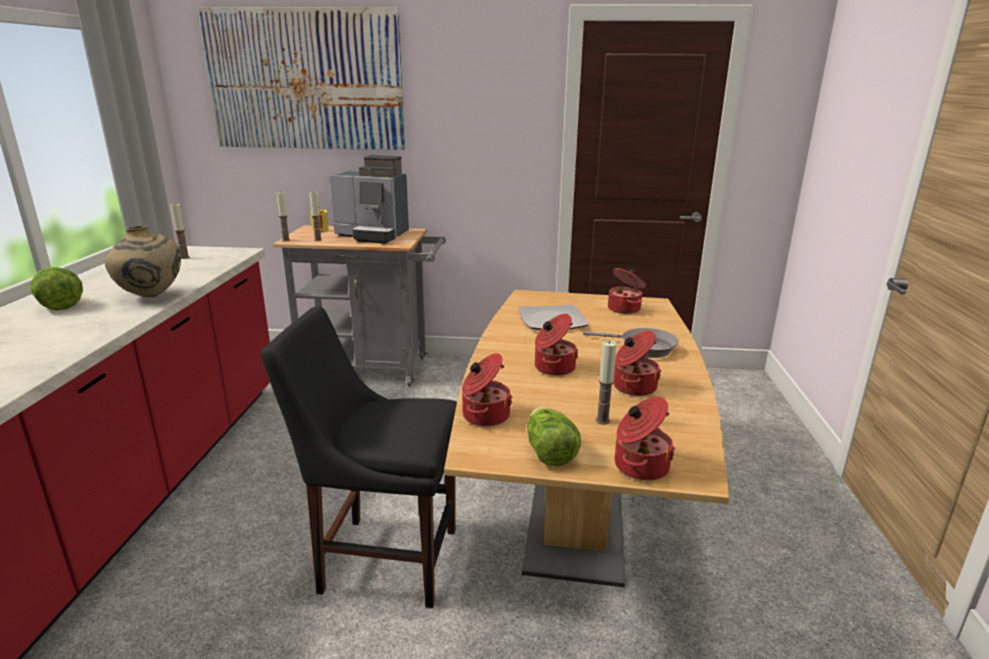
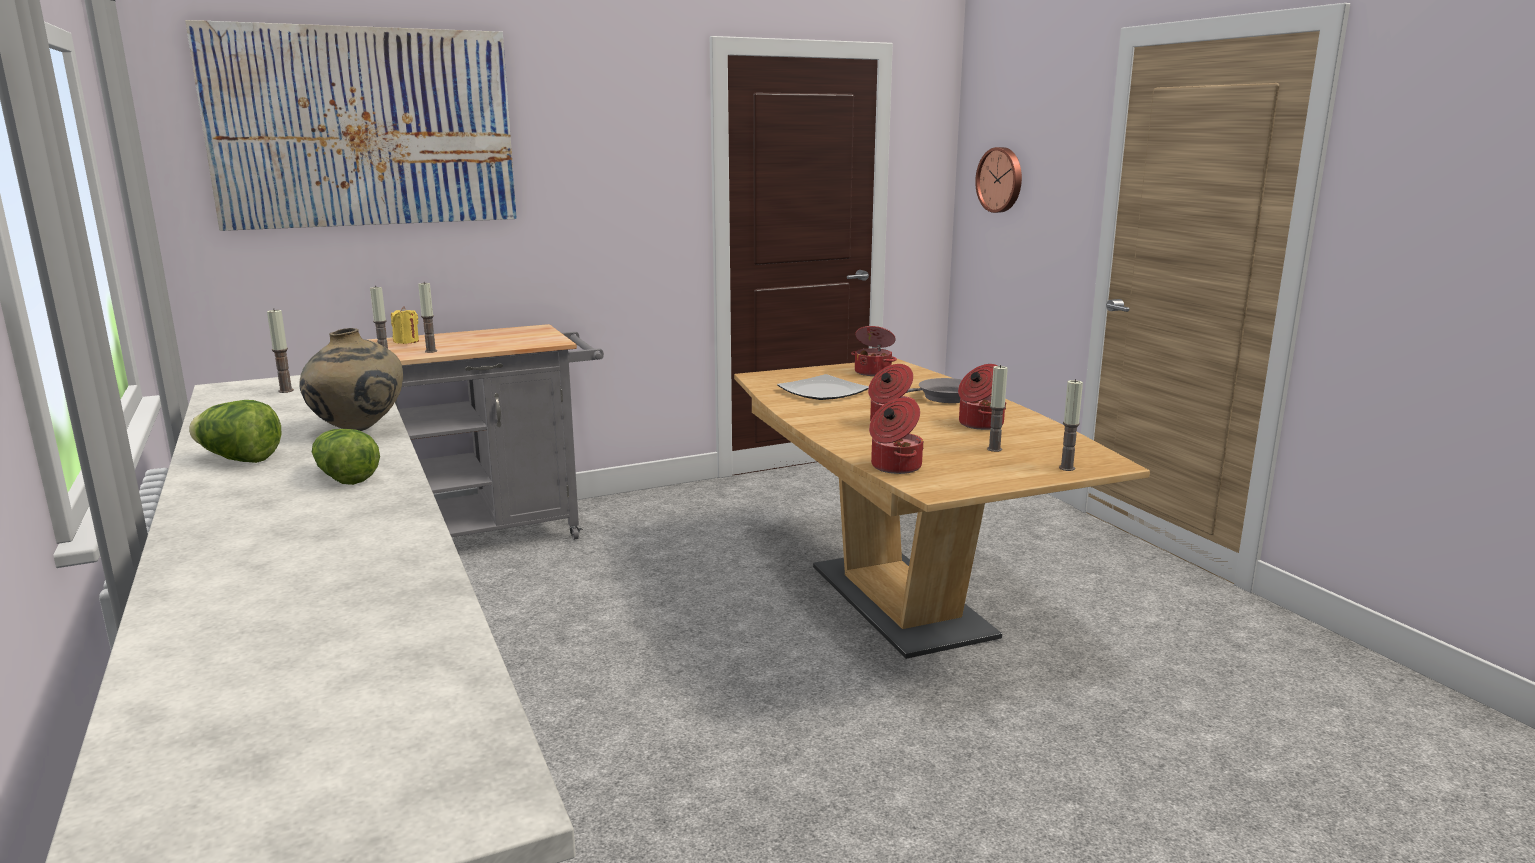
camera: 30 degrees left, 5 degrees down
black chair [261,306,457,608] -> none
coffee machine [329,155,409,244] -> none
lettuce [527,407,581,466] -> lettuce moved to [312,429,380,485]
cooking pot [615,397,675,481] -> candle [1059,379,1083,471]
none -> wall clock [975,147,1022,213]

